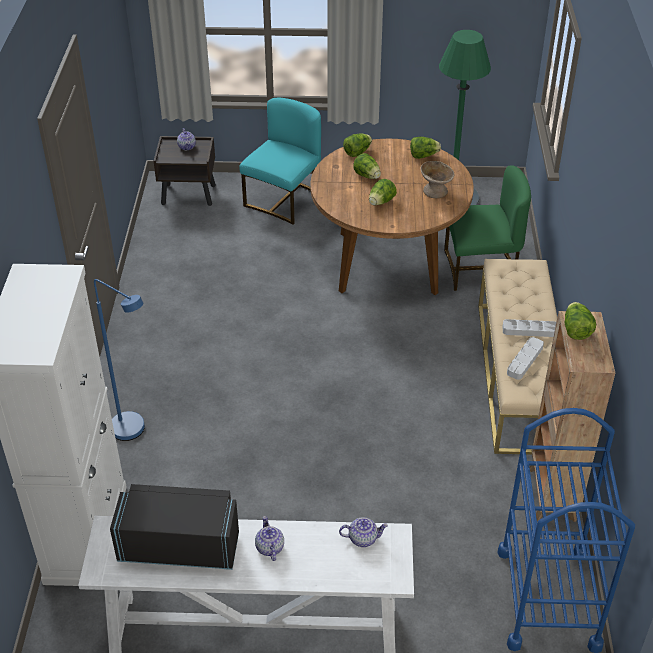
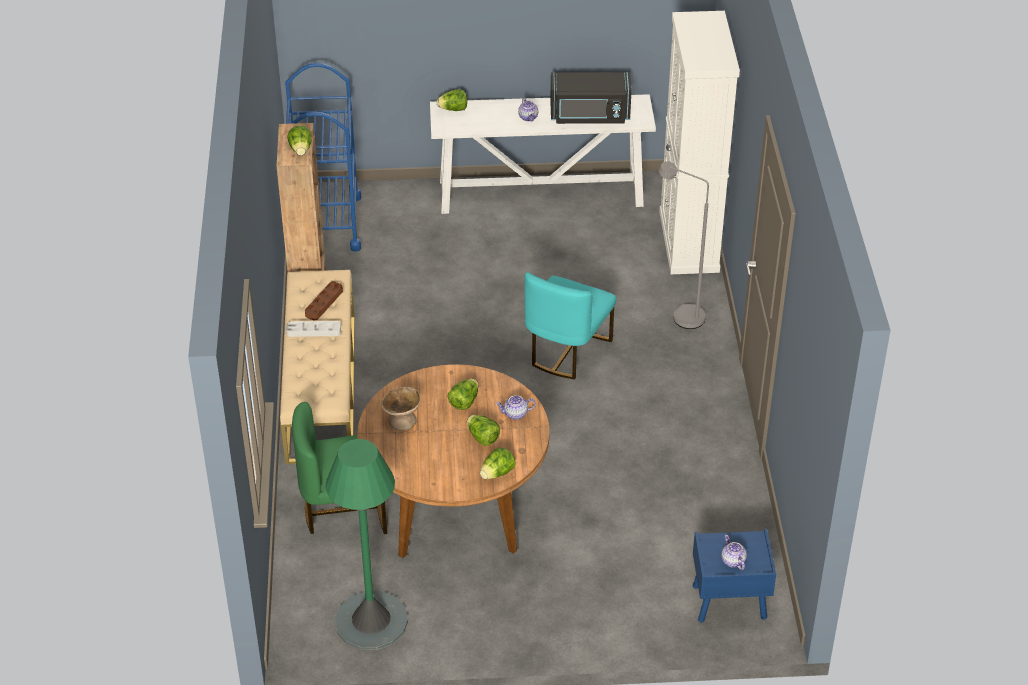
camera: 175 degrees right, 0 degrees up
blue floor lamp [94,279,145,441] -> grey floor lamp [659,161,709,329]
brown nightstand [154,136,216,206] -> blue nightstand [693,529,776,622]
turquoise chair [239,98,321,224] -> turquoise chair moved to [524,272,616,379]
teapot [339,517,388,547] -> teapot moved to [496,395,536,420]
lettuce [410,137,441,159] -> lettuce moved to [437,89,467,111]
grey tray [507,337,544,380] -> brown tray [305,281,343,320]

